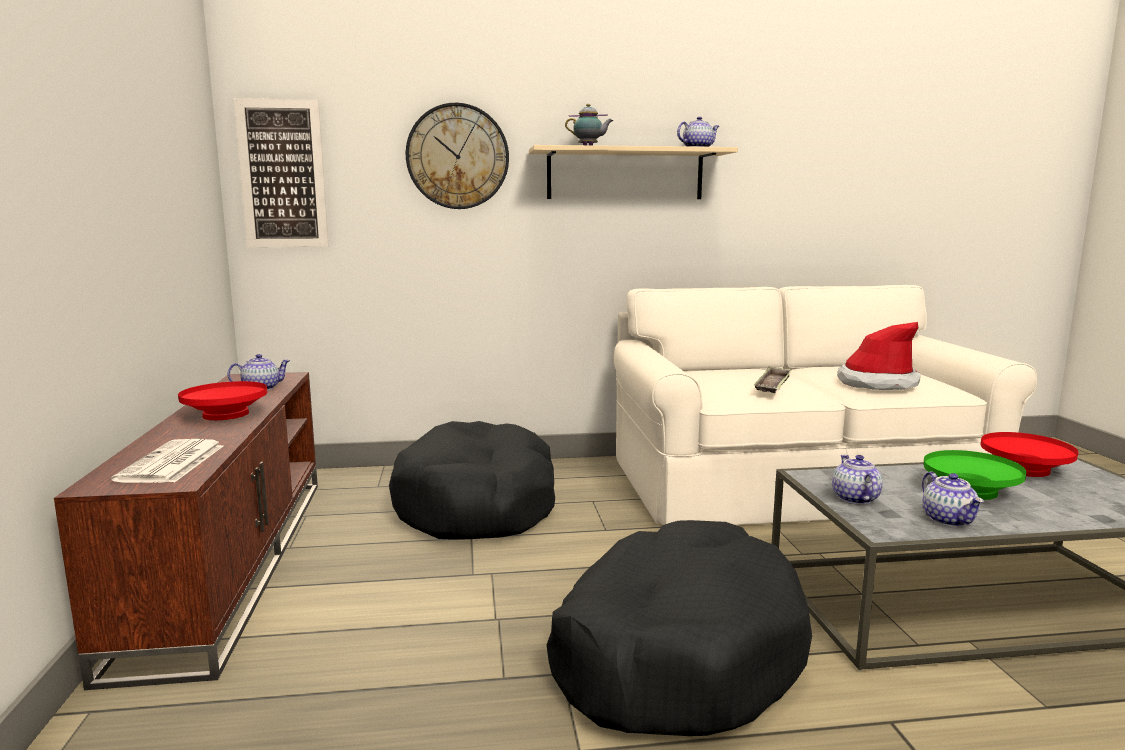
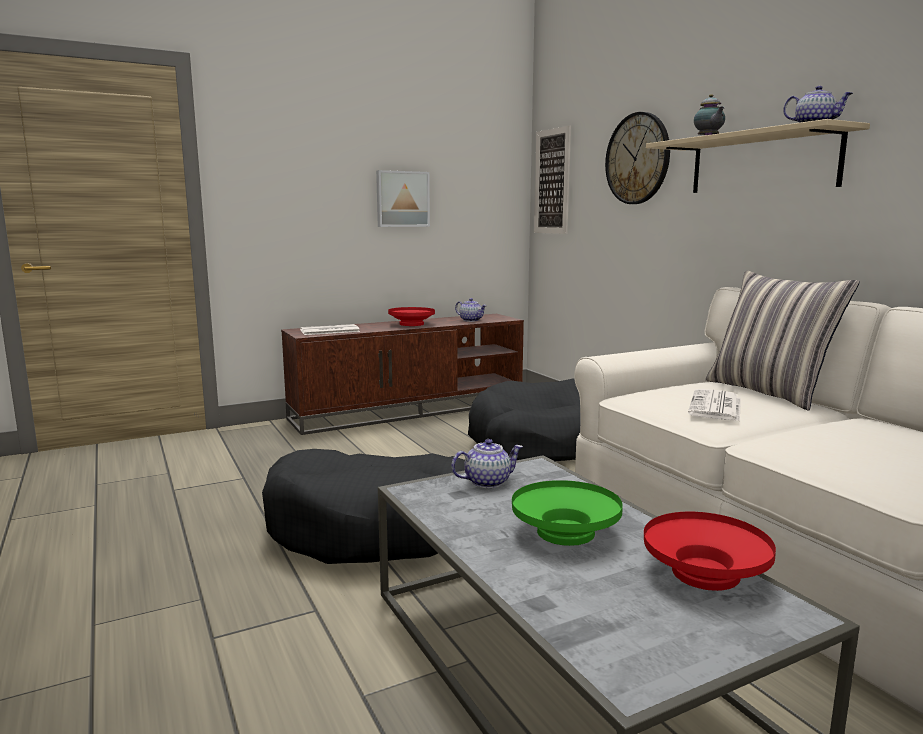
camera: 70 degrees right, 0 degrees up
tray [754,366,792,393] -> newspaper [688,389,741,421]
hat [837,322,921,390] -> none
teapot [922,471,984,527] -> none
none -> picture [376,170,430,227]
none -> pillow [706,270,860,411]

